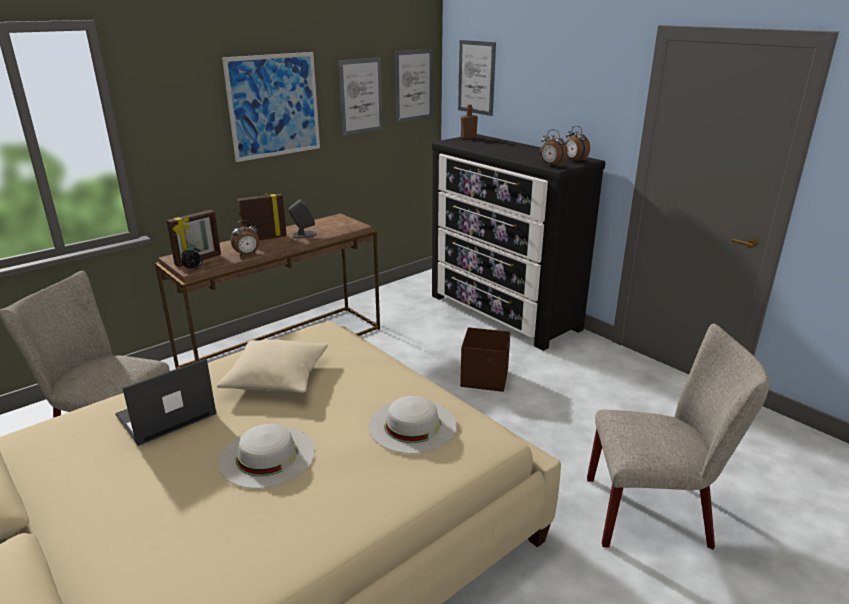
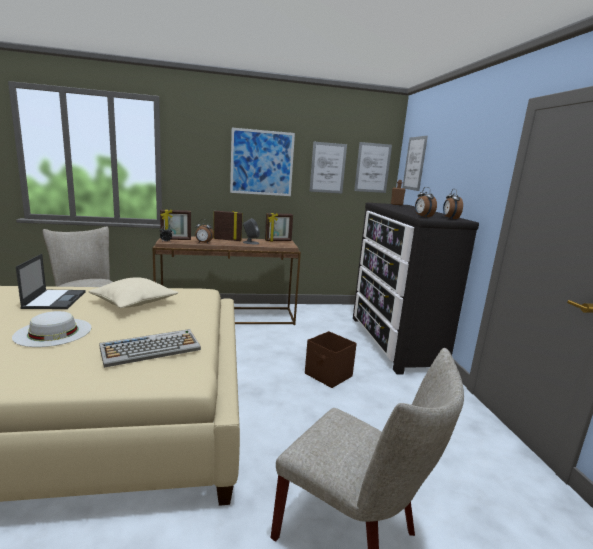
camera: 30 degrees right, 10 degrees down
laptop [115,358,217,446] -> laptop turned 90 degrees clockwise [16,254,86,309]
white hat [369,396,457,454] -> keyboard [99,329,201,368]
none -> picture frame [265,213,293,241]

